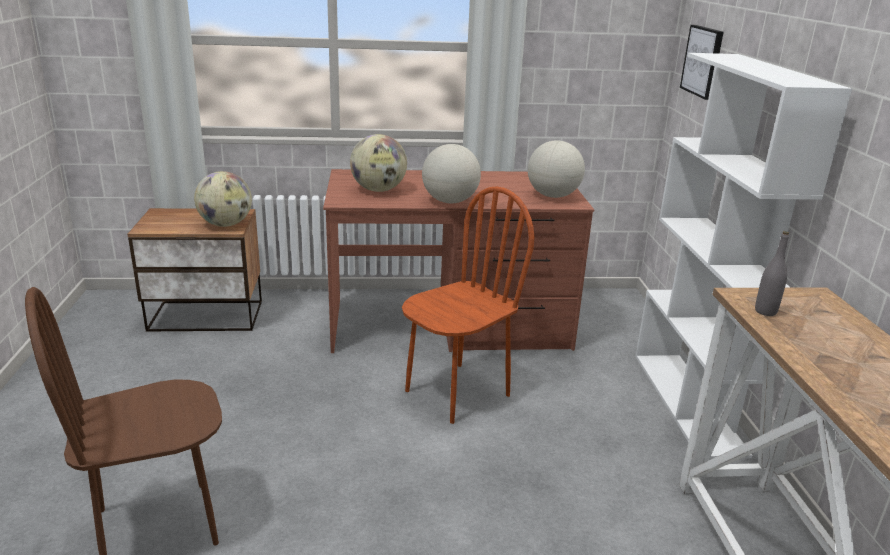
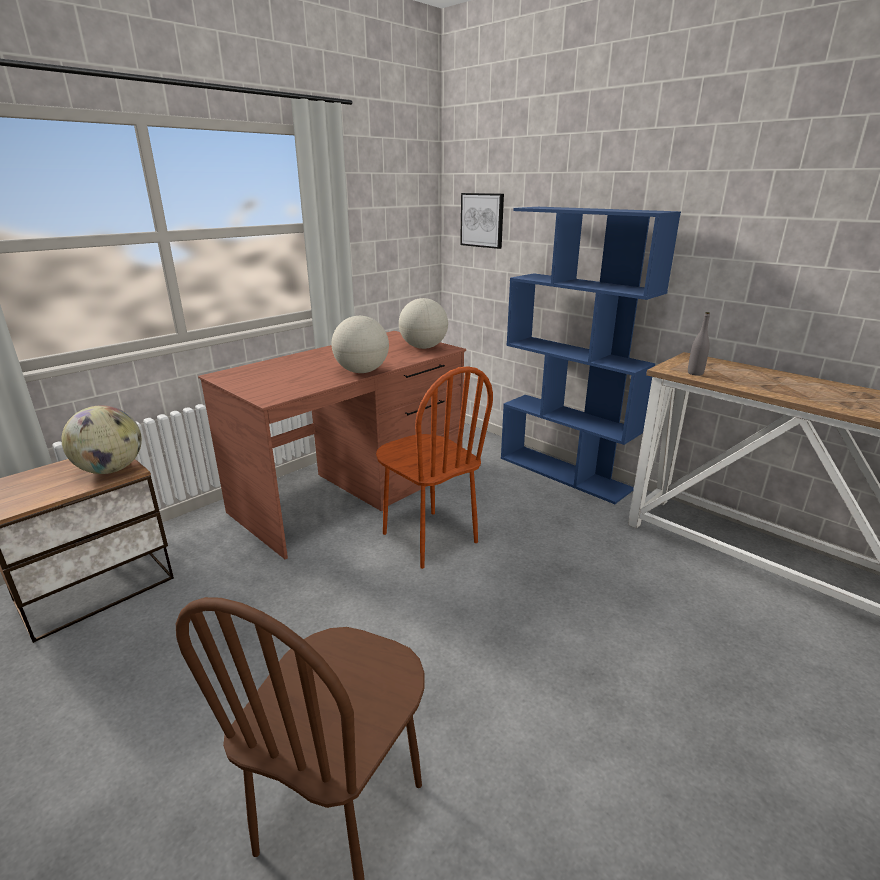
camera: 40 degrees left, 0 degrees up
globe [350,134,407,192] -> none
brown chair [402,186,535,424] -> brown chair turned 135 degrees clockwise [376,366,493,569]
white bookcase [635,53,852,459] -> blue bookcase [501,207,681,504]

